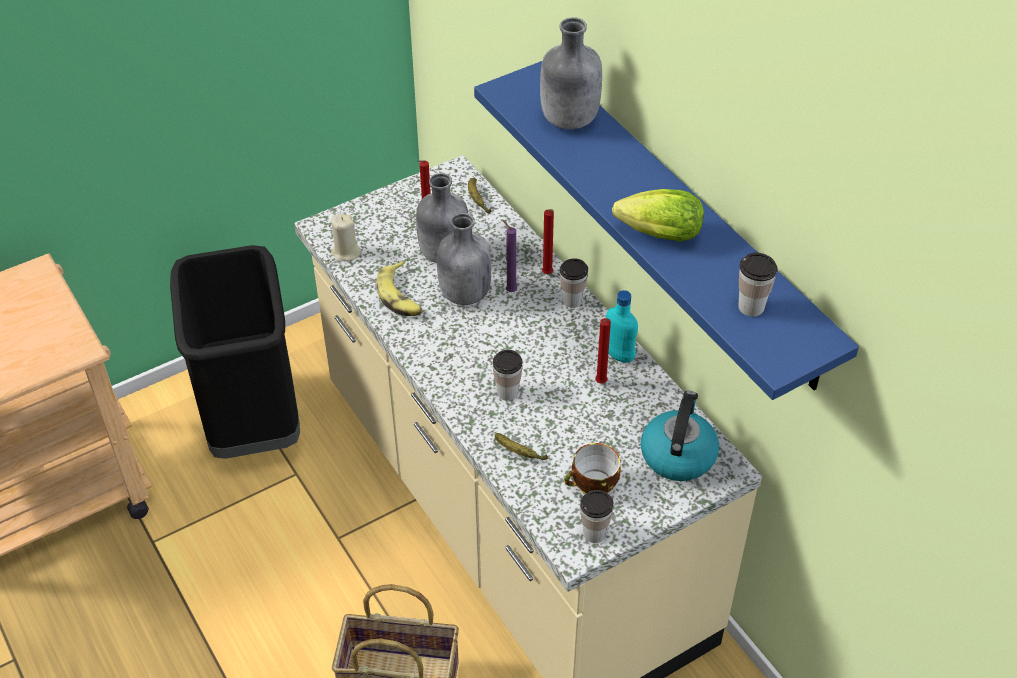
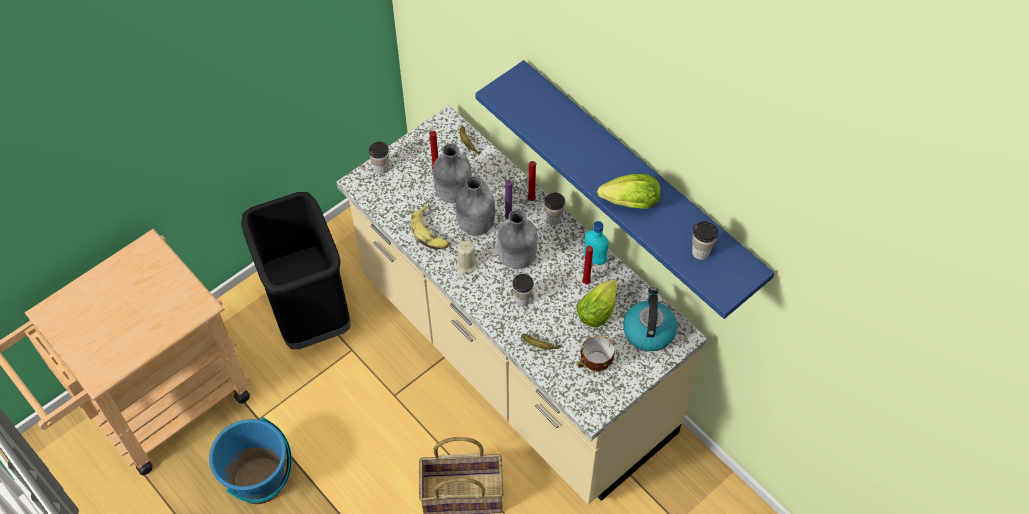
camera: 10 degrees left, 10 degrees up
beige candle [331,214,361,262] -> beige candle moved to [456,241,478,275]
grey bottle [540,17,602,129] -> grey bottle moved to [497,209,537,269]
cup [580,490,614,543] -> cup moved to [369,142,389,174]
none -> blue bucket [209,417,292,504]
none -> lettuce [577,279,618,328]

